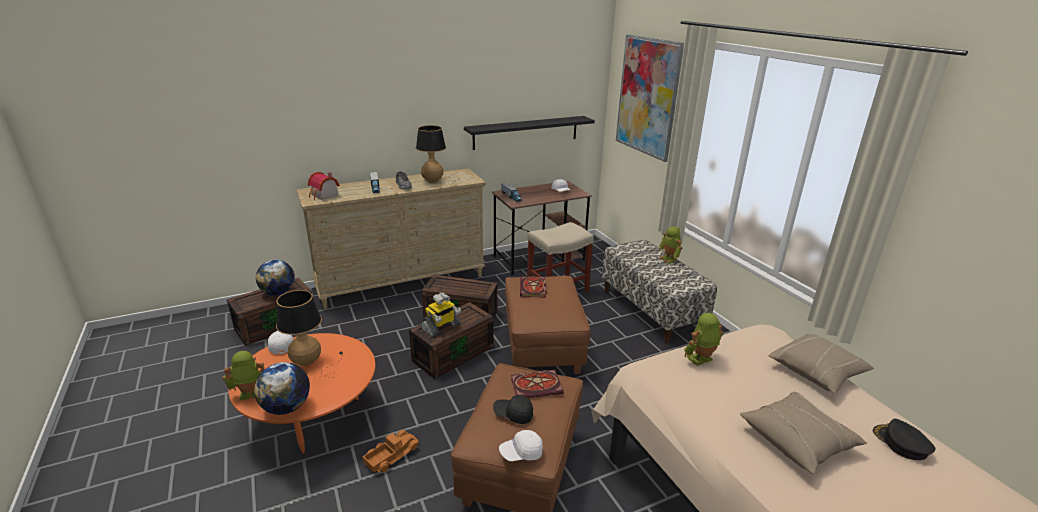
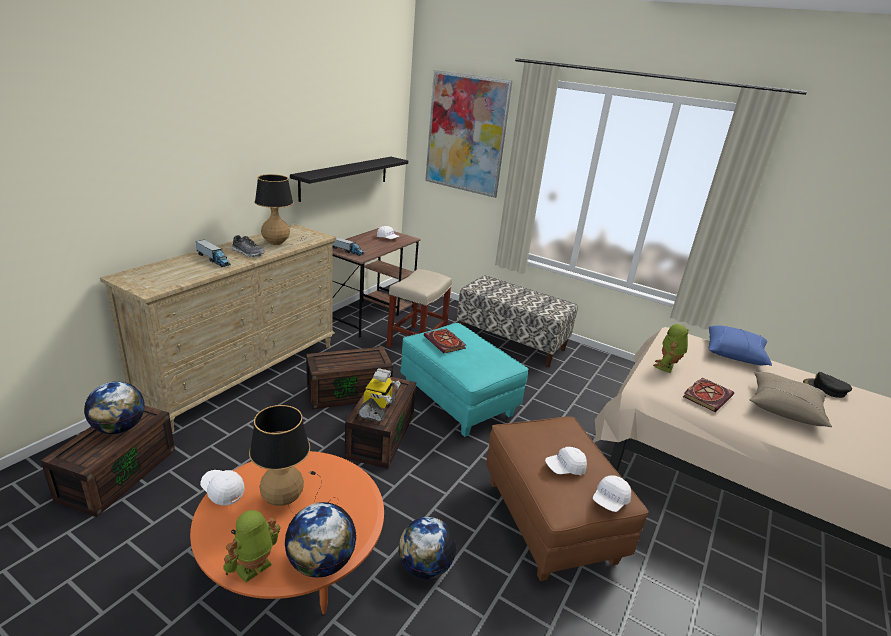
camera: 35 degrees left, 0 degrees up
toy house [308,172,340,200] -> none
toy truck [362,430,419,472] -> globe [399,517,456,579]
black cap [493,395,533,424] -> white cap [545,447,587,475]
brown ottoman [505,276,591,374] -> turquoise ottoman [400,323,529,437]
book [511,370,564,398] -> book moved to [683,378,734,412]
toy robot [659,226,683,263] -> none
beige pillow [769,334,874,393] -> blue pillow [709,325,772,366]

